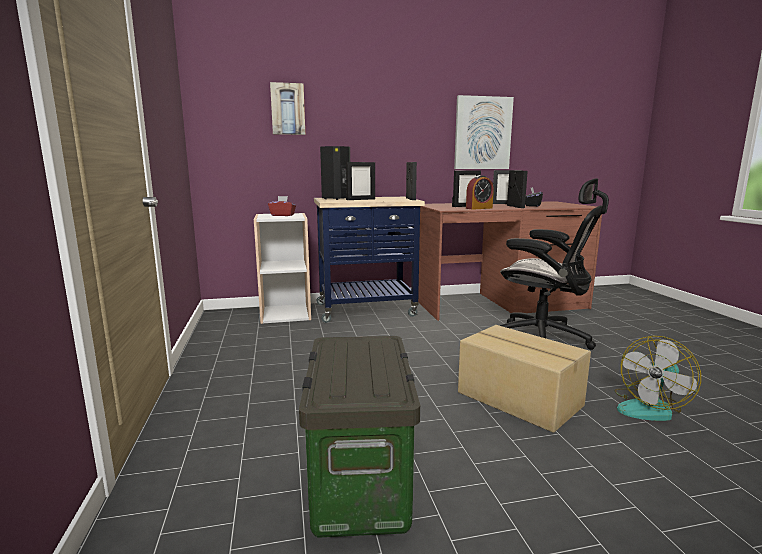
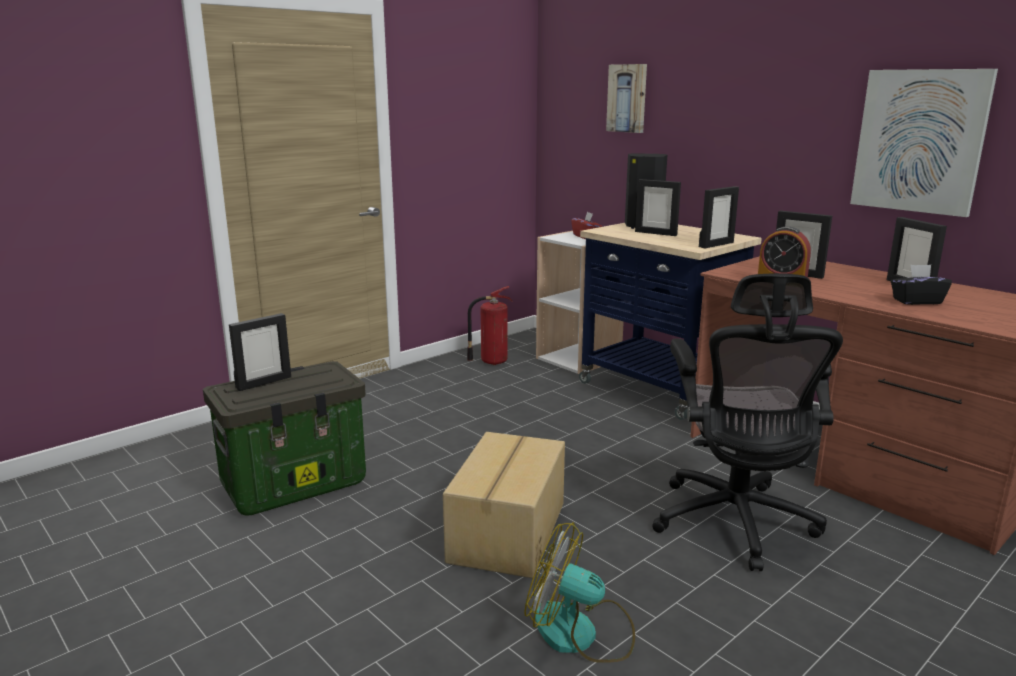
camera: 60 degrees right, 5 degrees up
picture frame [507,170,528,208] -> picture frame moved to [229,313,291,391]
none -> fire extinguisher [467,286,513,365]

